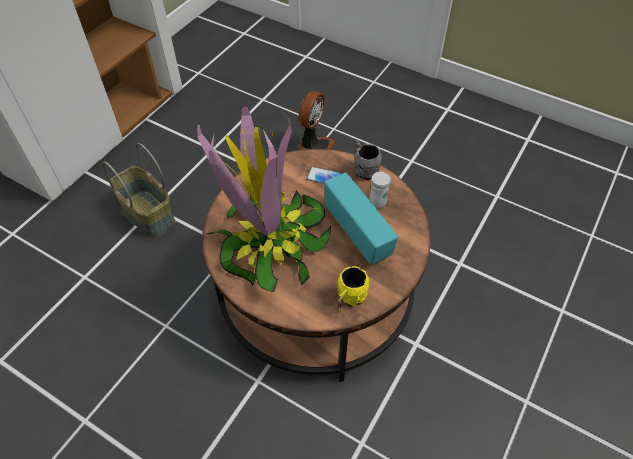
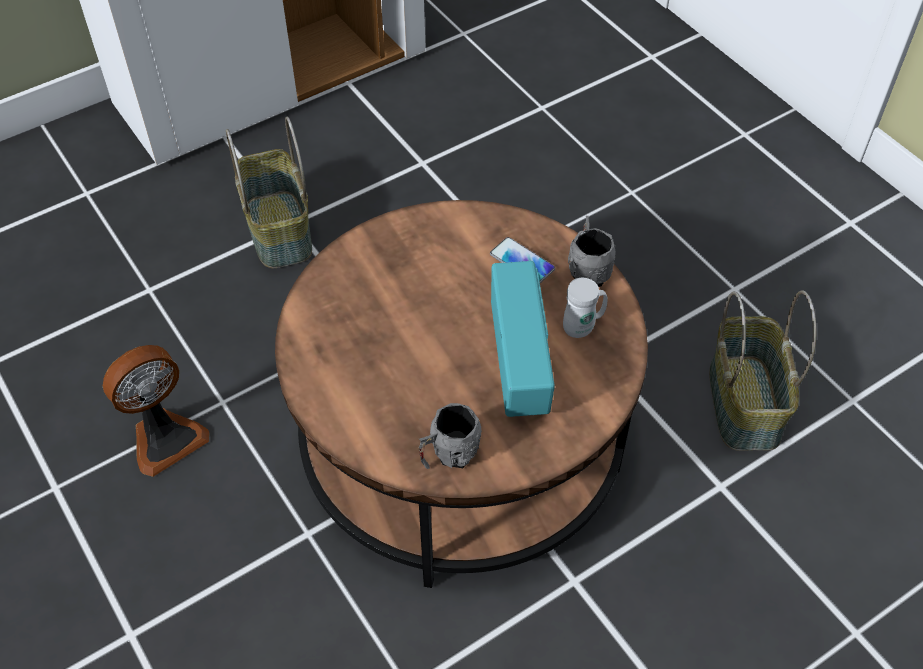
camera: 25 degrees right, 0 degrees up
potted plant [197,101,331,292] -> none
fan [297,91,335,150] -> fan moved to [103,345,210,477]
yellow mug [337,266,369,312] -> grey mug [418,403,482,469]
none -> basket [709,290,816,451]

